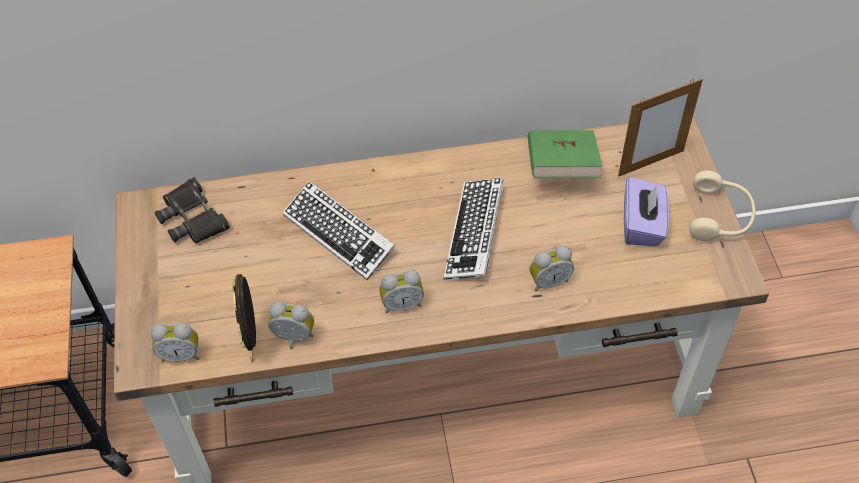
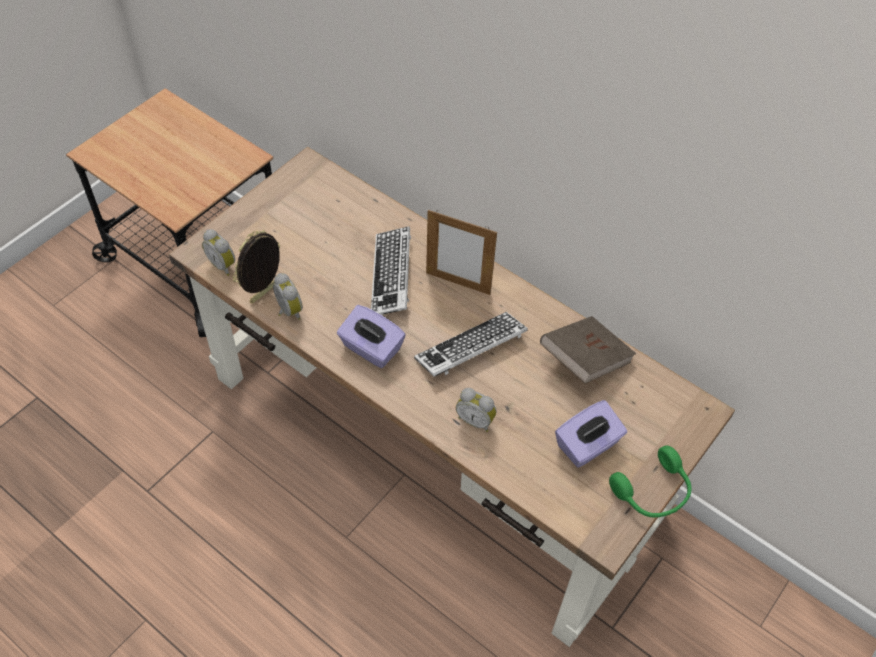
camera: 45 degrees right, 0 degrees up
black binoculars [155,177,230,244] -> none
alarm clock [379,270,424,313] -> purple tissue box [337,305,406,368]
green book [528,130,602,178] -> brown book [540,316,636,384]
picture frame [618,79,703,176] -> picture frame moved to [426,210,497,295]
beige headphones [689,171,756,241] -> green headphones [609,446,691,517]

